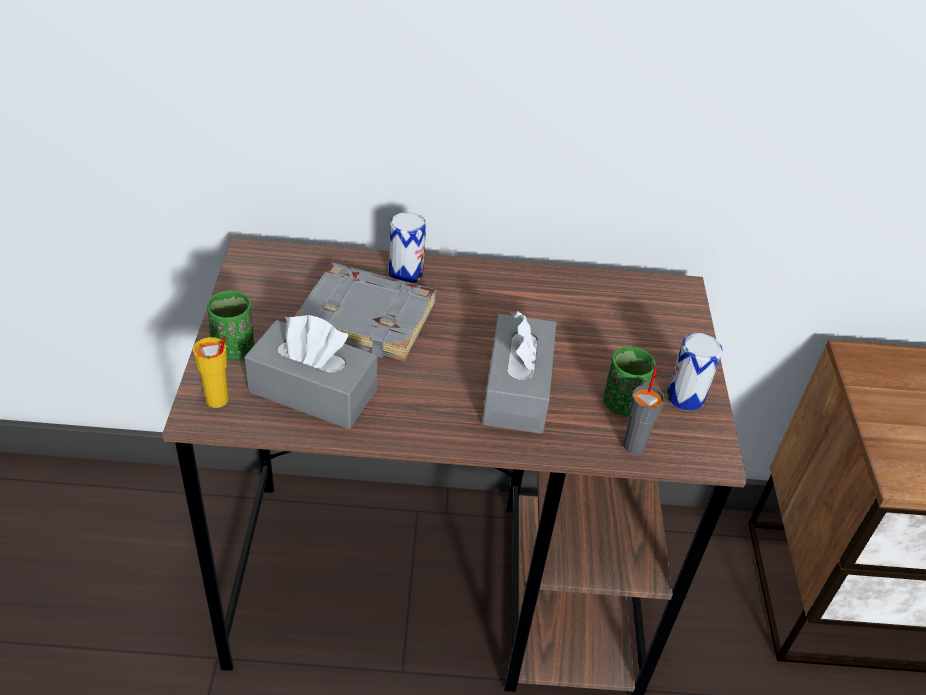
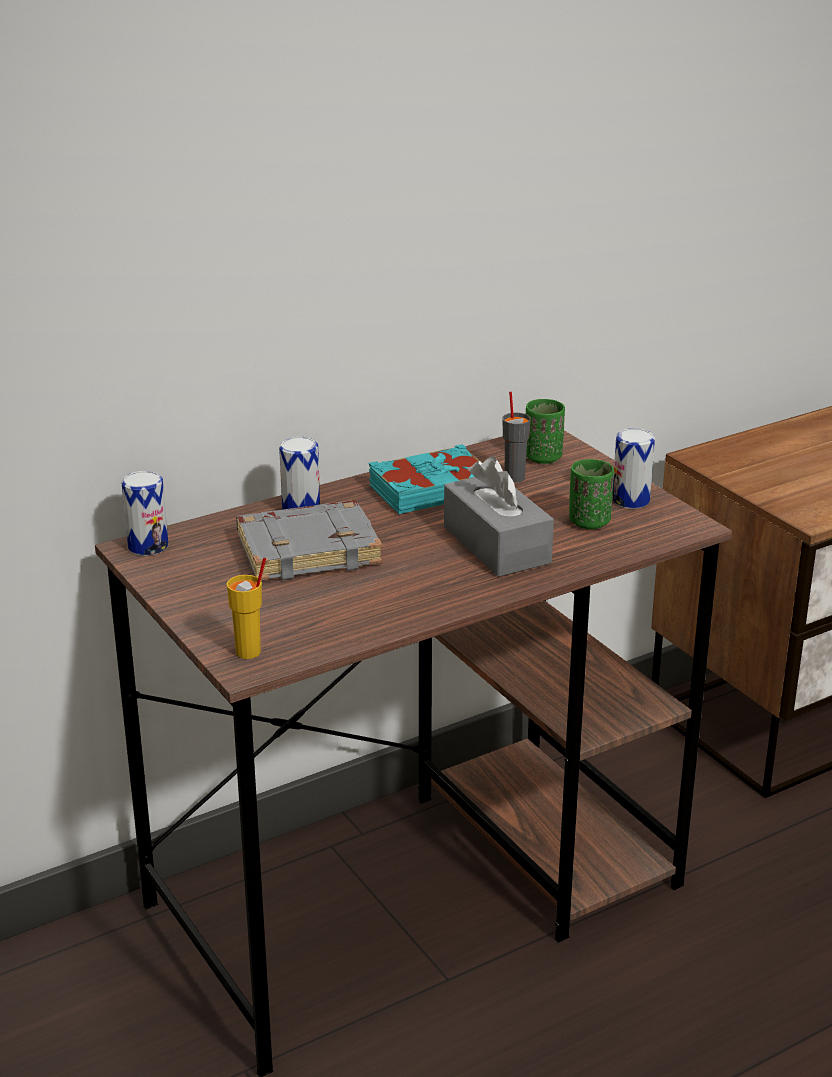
camera: 30 degrees left, 15 degrees down
green cup [207,290,254,360] -> green cup moved to [526,399,565,464]
grey tissue box [244,315,377,429] -> none
grey cup [623,365,665,454] -> grey cup moved to [502,392,531,483]
none -> can [121,471,168,556]
none -> turquoise book [369,444,481,514]

